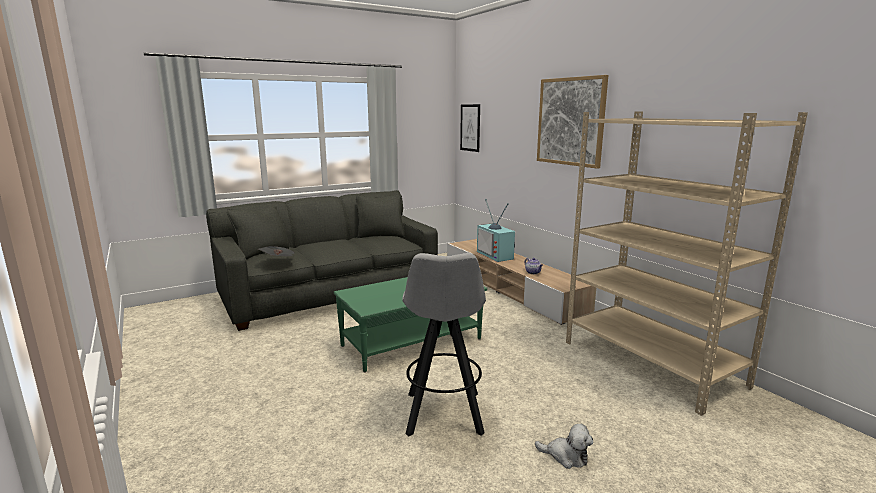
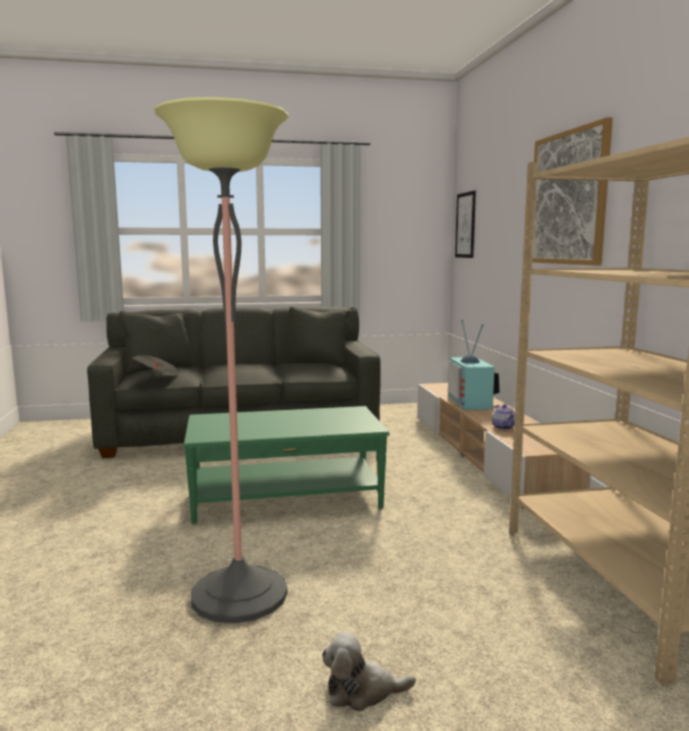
camera: 20 degrees right, 5 degrees down
grey stool [402,253,486,436] -> floor lamp [155,97,289,623]
plush toy [535,424,593,469] -> plush toy turned 135 degrees clockwise [322,631,416,711]

